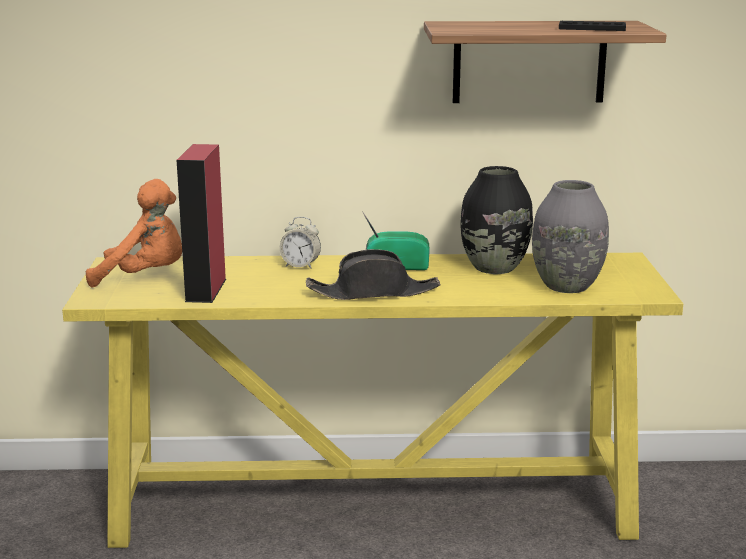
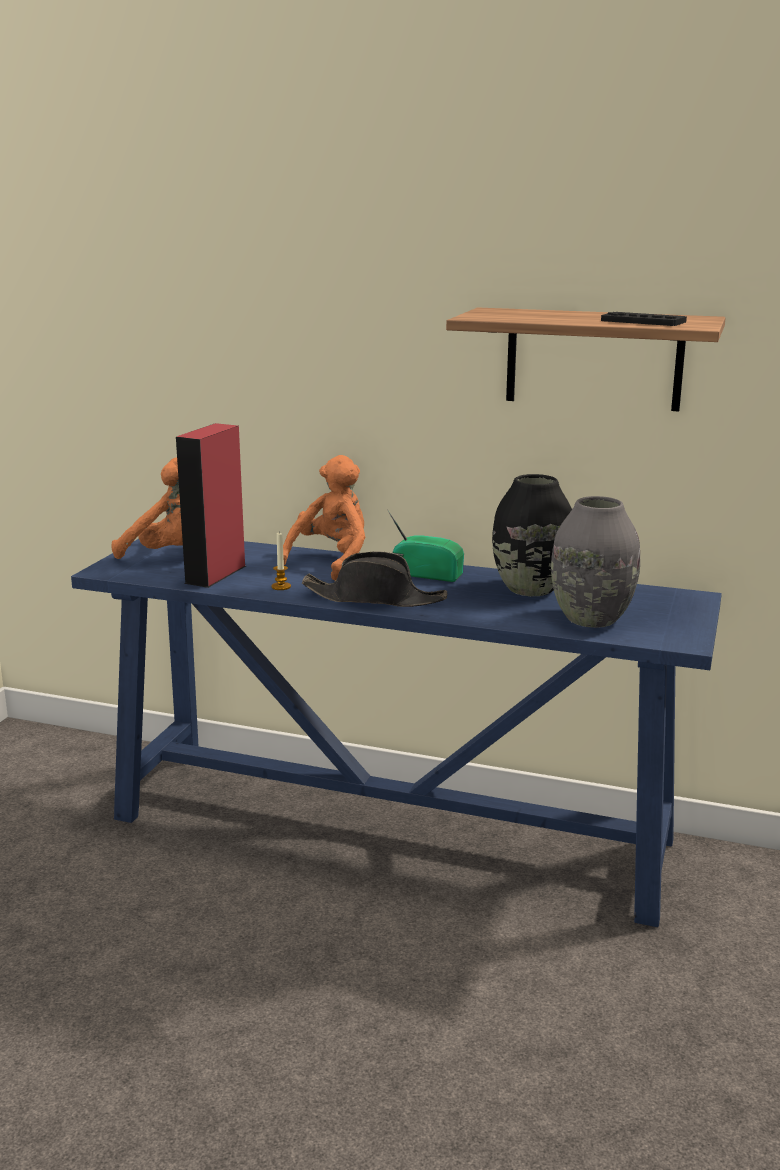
camera: 20 degrees right, 0 degrees up
yellow console table [62,253,683,548] -> blue console table [71,539,722,927]
alarm clock [280,217,321,269] -> orange plush toy [283,455,365,581]
none -> candle [271,531,291,590]

